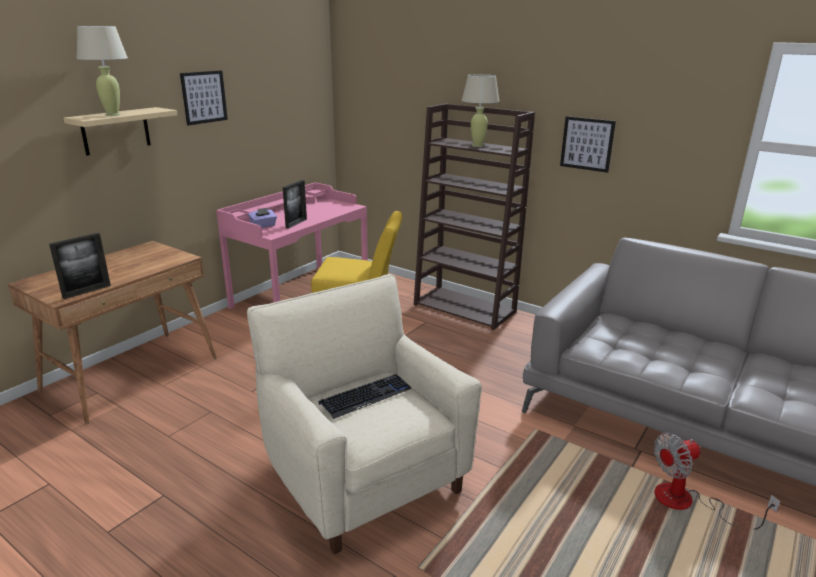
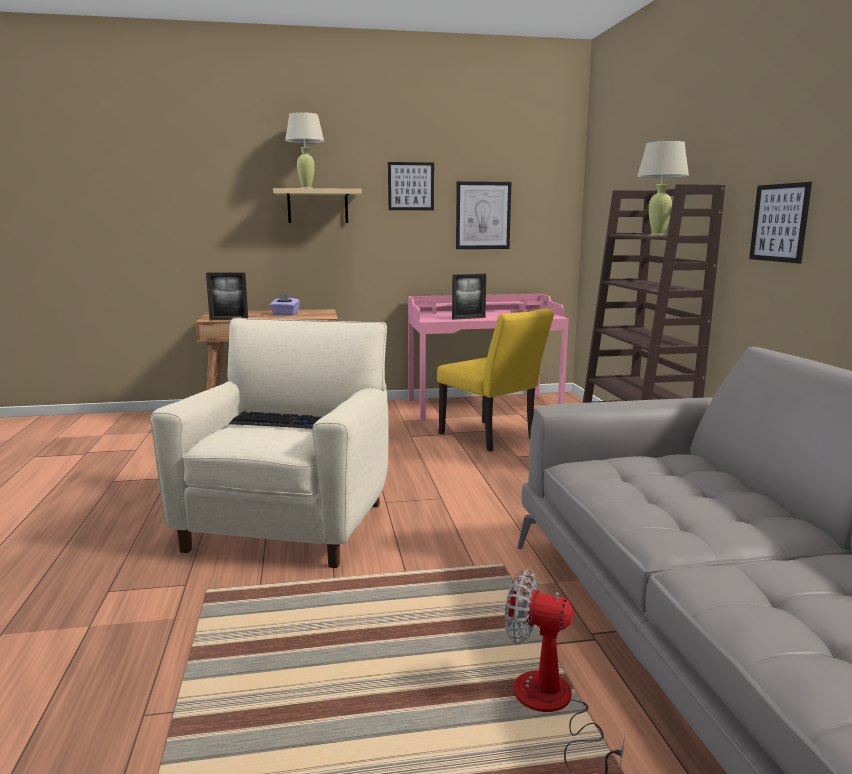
camera: 45 degrees right, 10 degrees down
purple tissue box [248,208,277,228] -> purple tissue box moved to [270,294,300,315]
none -> picture [456,181,511,249]

